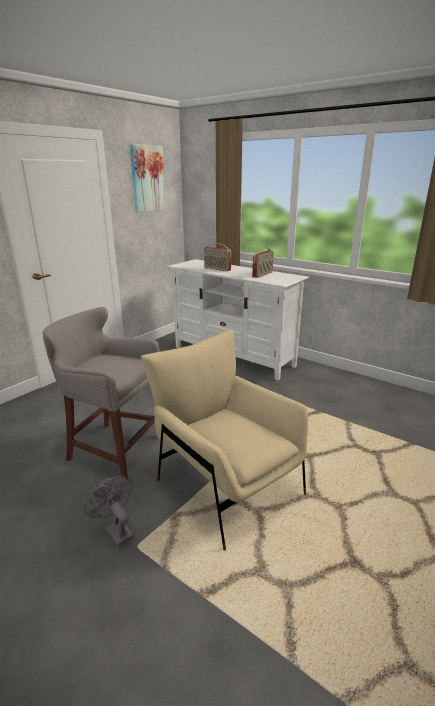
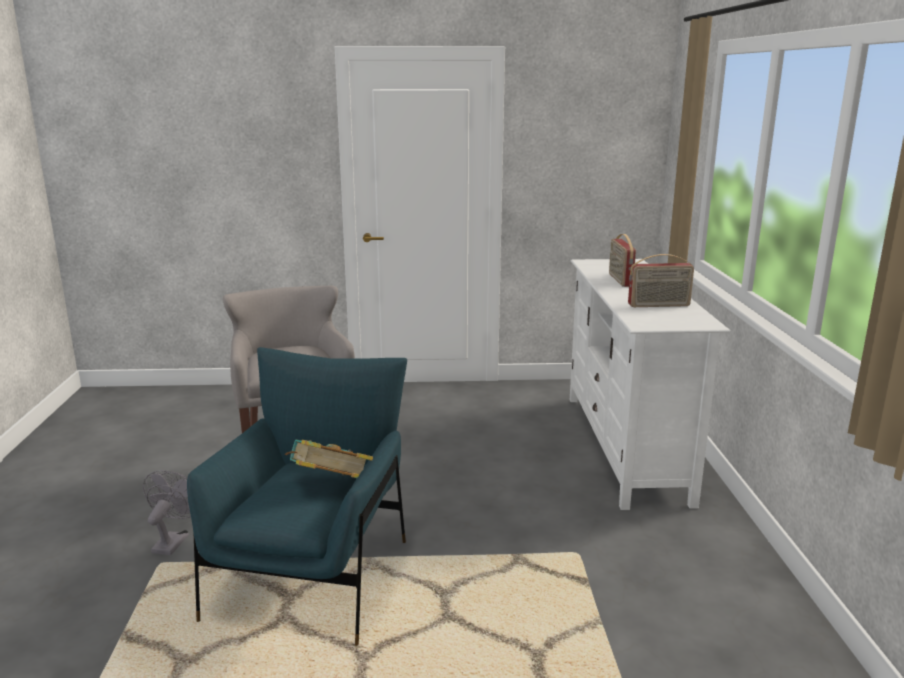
camera: 50 degrees right, 5 degrees down
picture [130,144,166,212] -> none
beige armchair [141,330,308,550] -> blue armchair [187,347,407,646]
none -> book [285,440,373,478]

